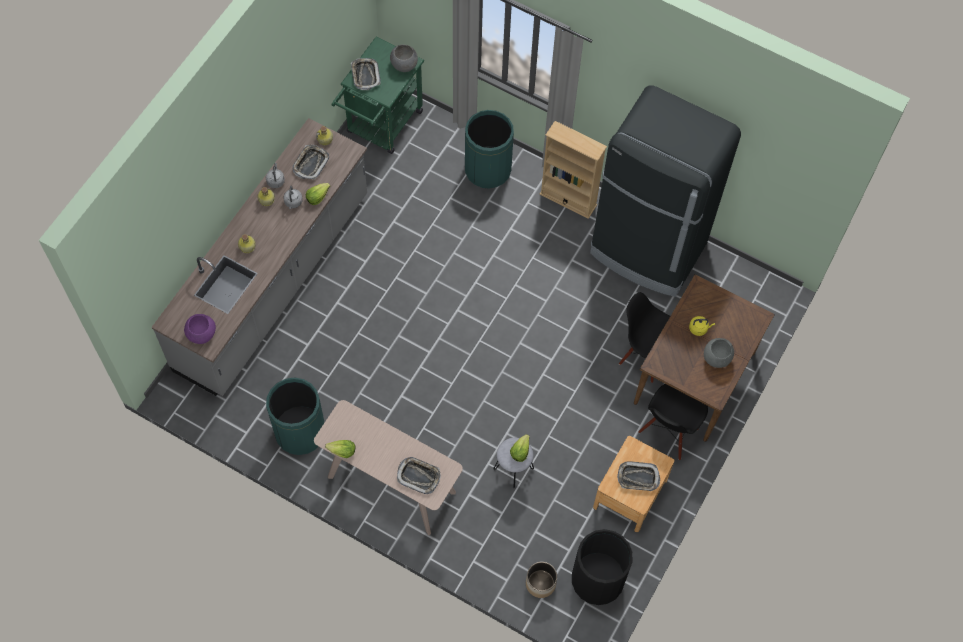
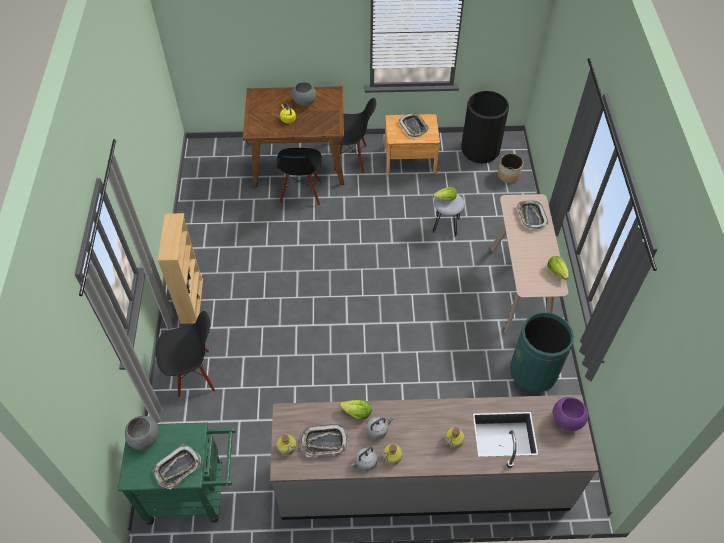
camera: 120 degrees left, 10 degrees down
green trash can [465,110,514,189] -> black chair [156,311,215,398]
black fridge [590,85,741,297] -> none

